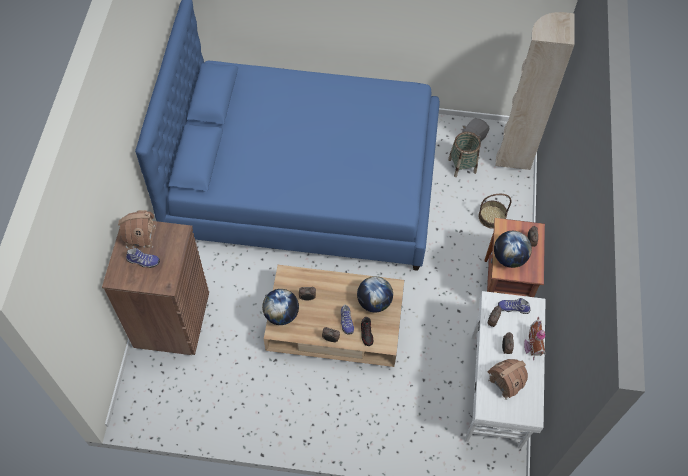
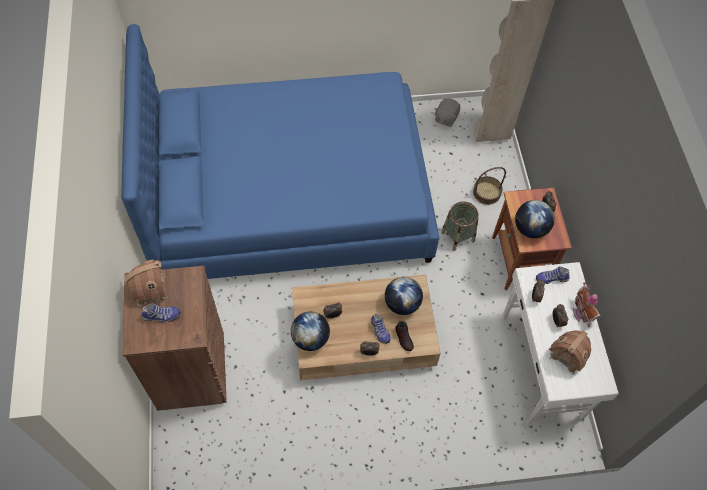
camera: 15 degrees left, 0 degrees up
basket [448,132,481,177] -> basket moved to [441,201,478,251]

